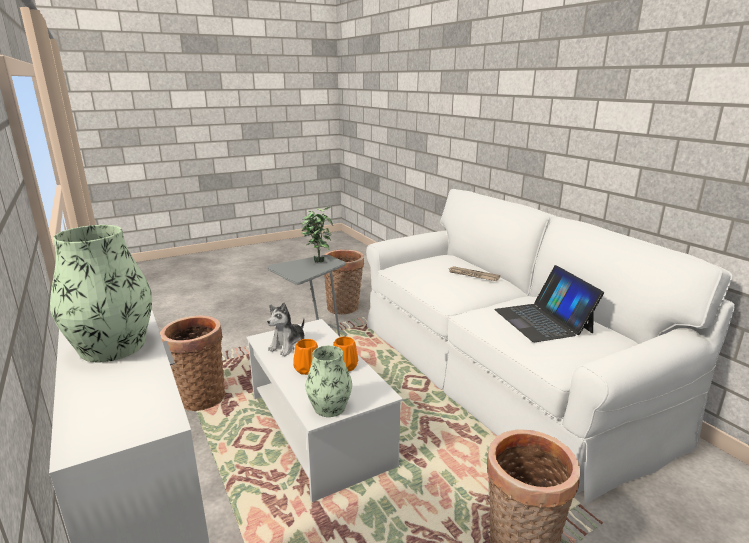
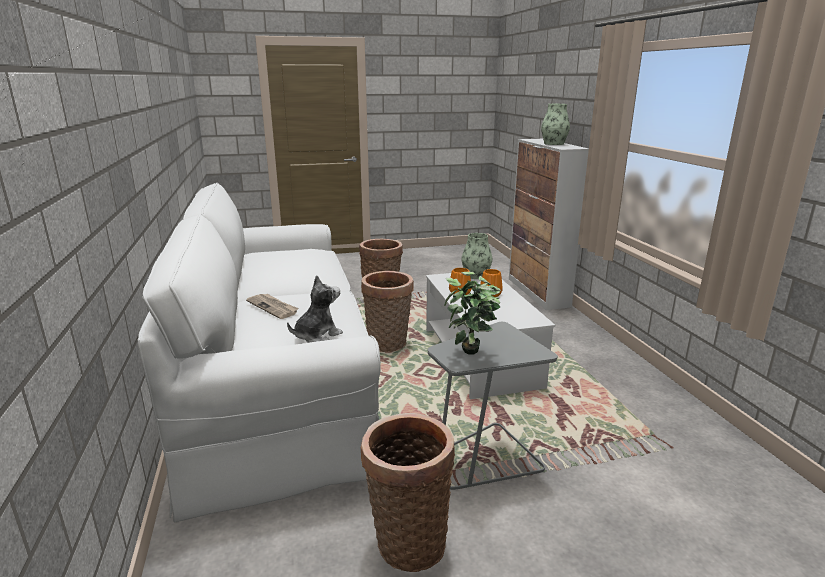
camera: 165 degrees left, 0 degrees up
basket [160,315,225,411] -> basket moved to [361,271,414,352]
plush toy [267,302,305,356] -> plush toy moved to [287,275,343,343]
laptop [494,265,604,342] -> none

